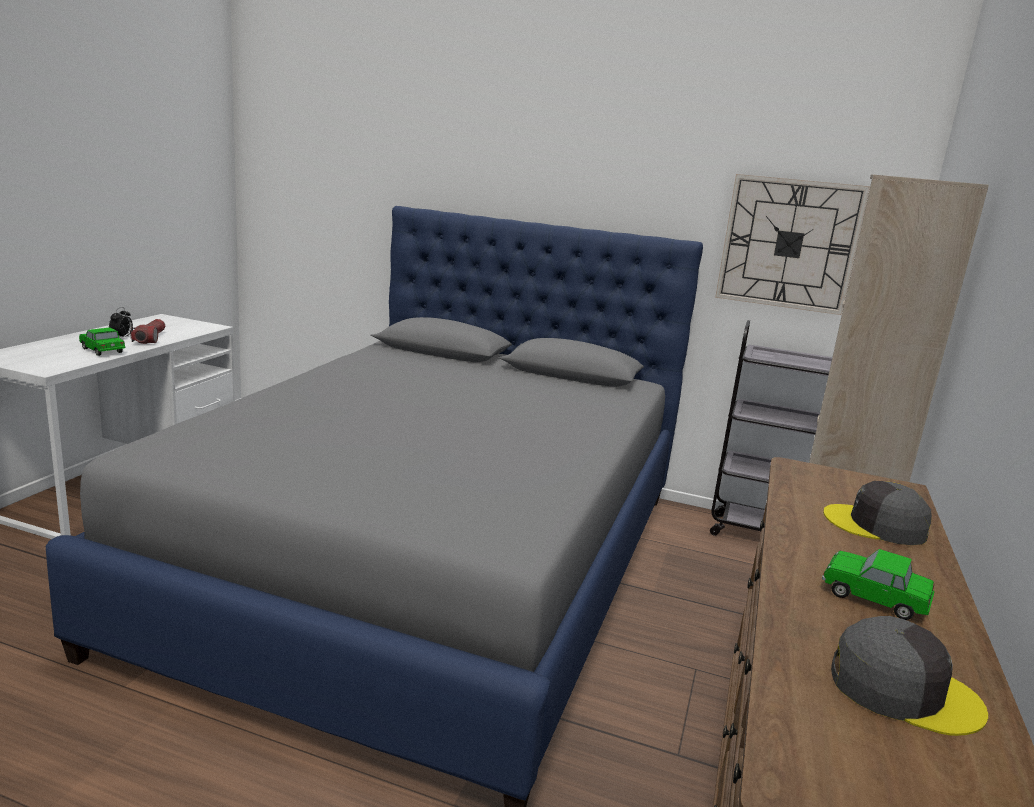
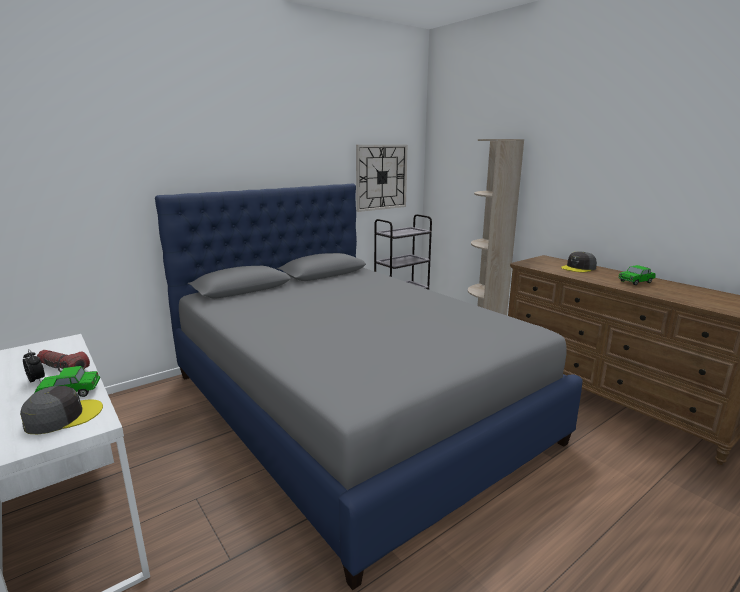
camera: 55 degrees left, 0 degrees up
grey cap [831,616,988,736] -> grey cap moved to [20,386,103,434]

